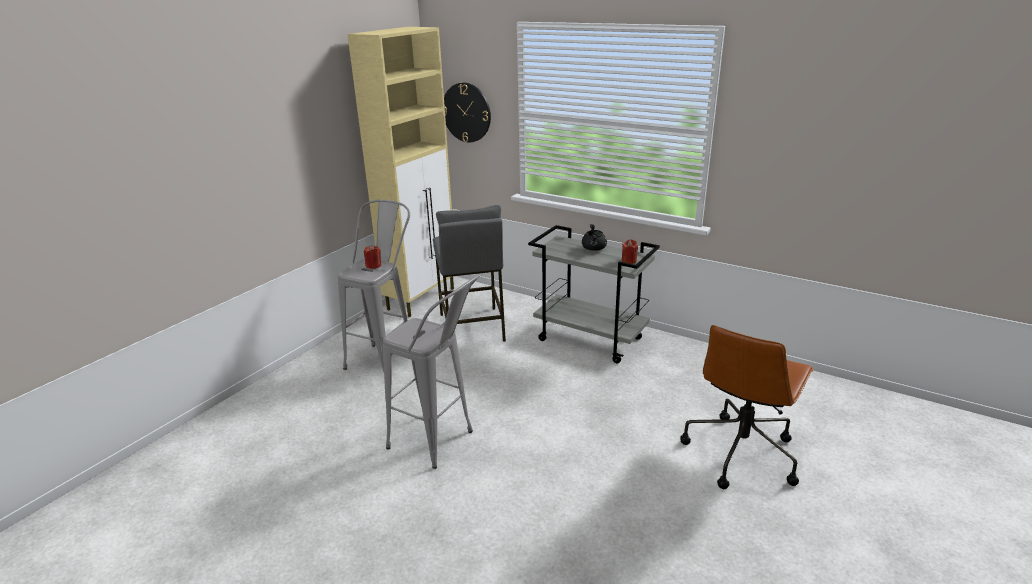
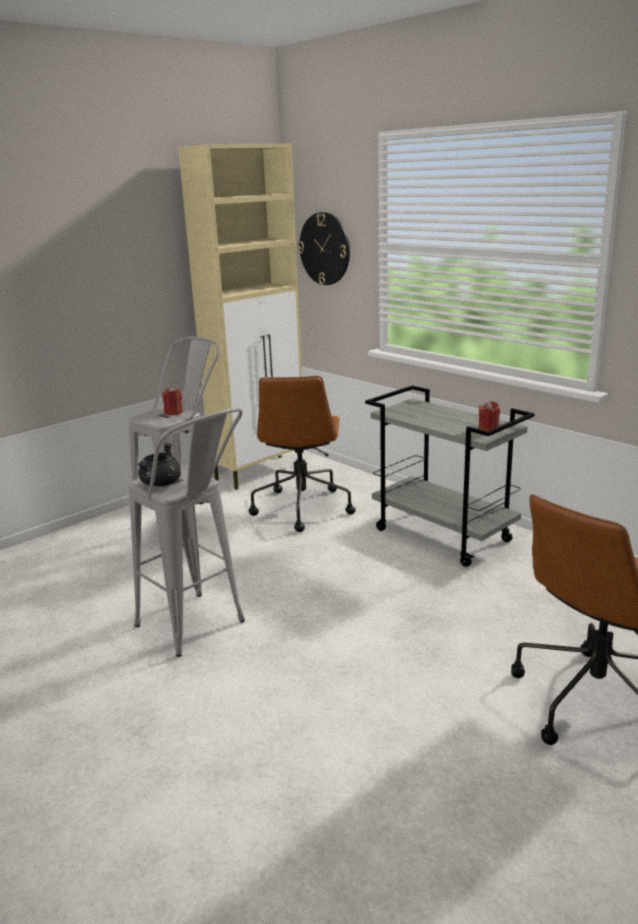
camera: 15 degrees right, 5 degrees down
grey stool [433,205,506,348] -> brown office chair [249,376,356,532]
black cooking pot [582,224,607,251] -> black cooking pot moved to [138,443,181,487]

